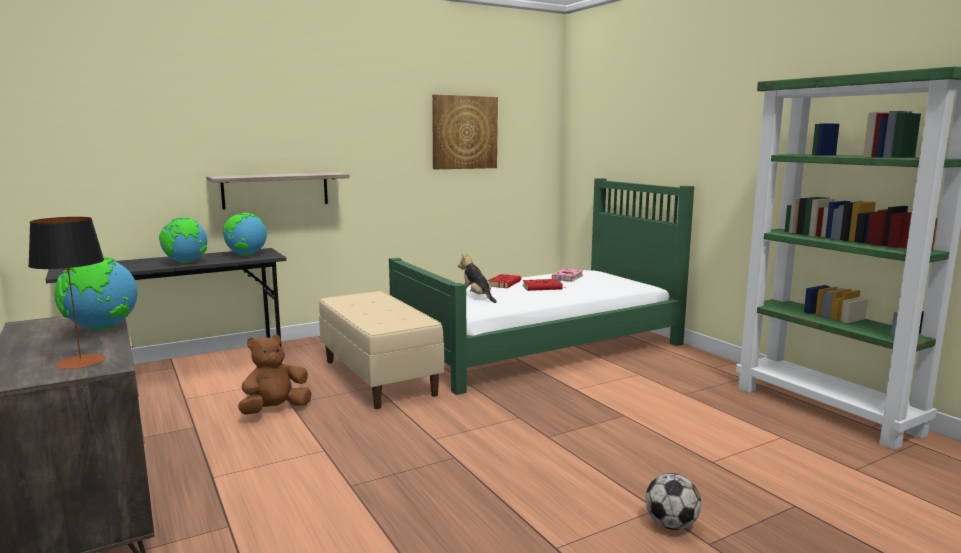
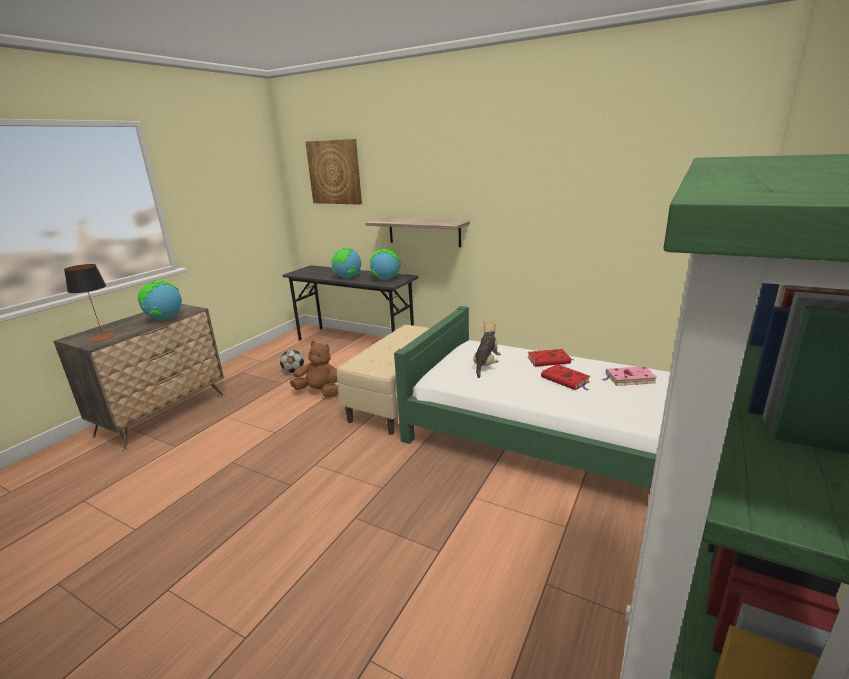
camera: 60 degrees right, 10 degrees up
picture [432,94,498,169] -> picture moved to [305,139,362,205]
football [646,473,701,530] -> football moved to [280,350,304,373]

